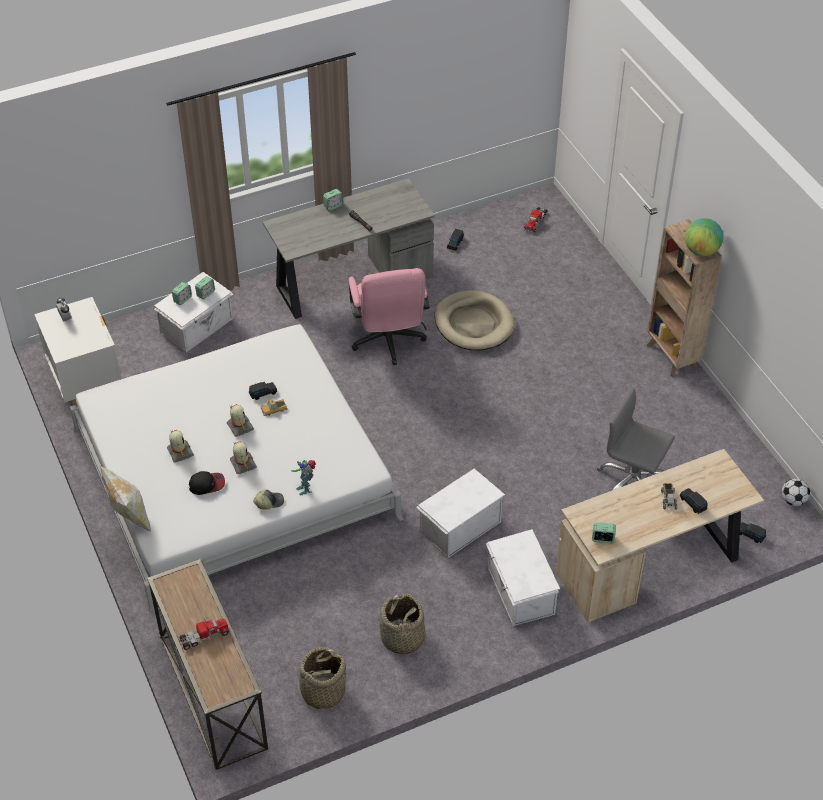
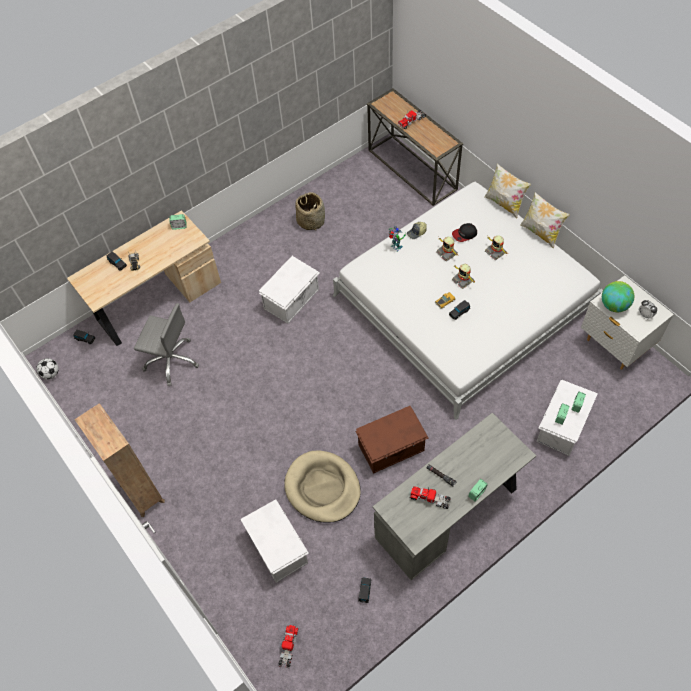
camera: 170 degrees right, 10 degrees up
basket [296,647,346,709] -> none
pink office chair [348,268,429,365] -> brown storage box [355,406,429,474]
white storage box [486,529,560,626] -> white storage box moved to [240,499,309,583]
globe [685,218,723,256] -> globe moved to [602,281,634,312]
none -> toy truck [410,486,452,509]
none -> pillow [520,192,570,249]

